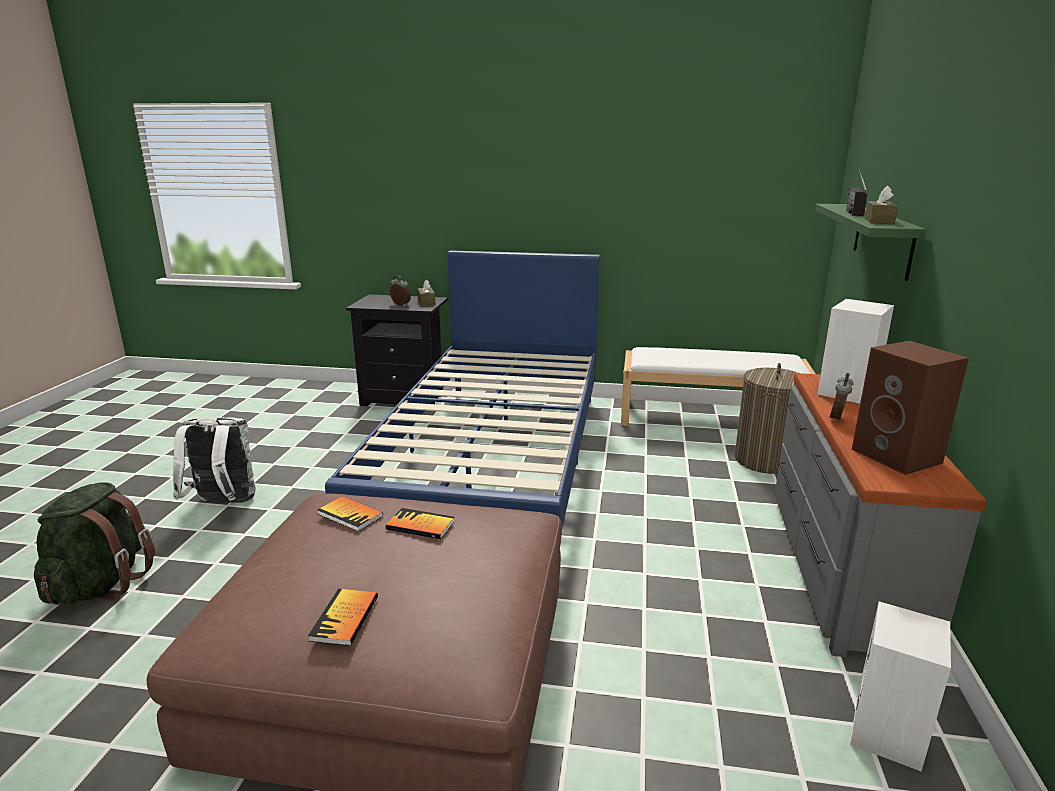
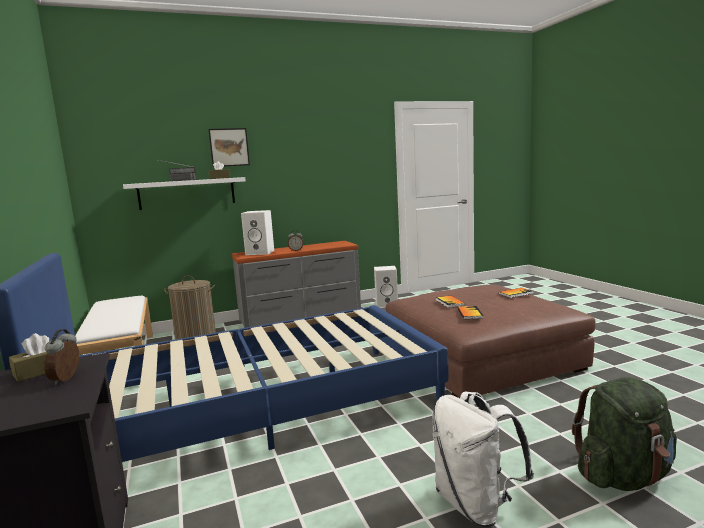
camera: 120 degrees left, 10 degrees down
green shelf [815,204,926,281] -> white shelf [123,177,246,210]
brown speaker [852,341,969,475] -> none
none -> picture [208,128,250,167]

